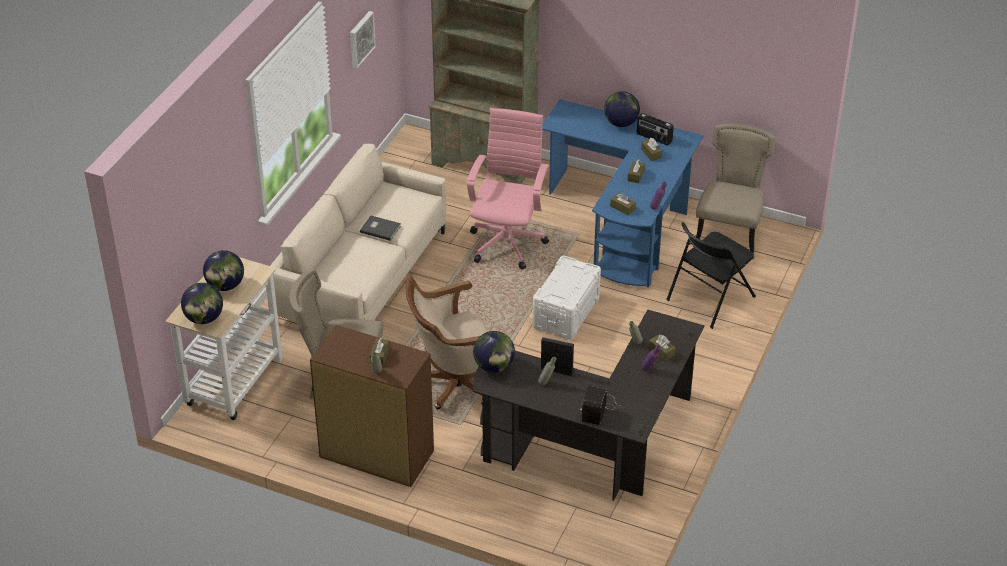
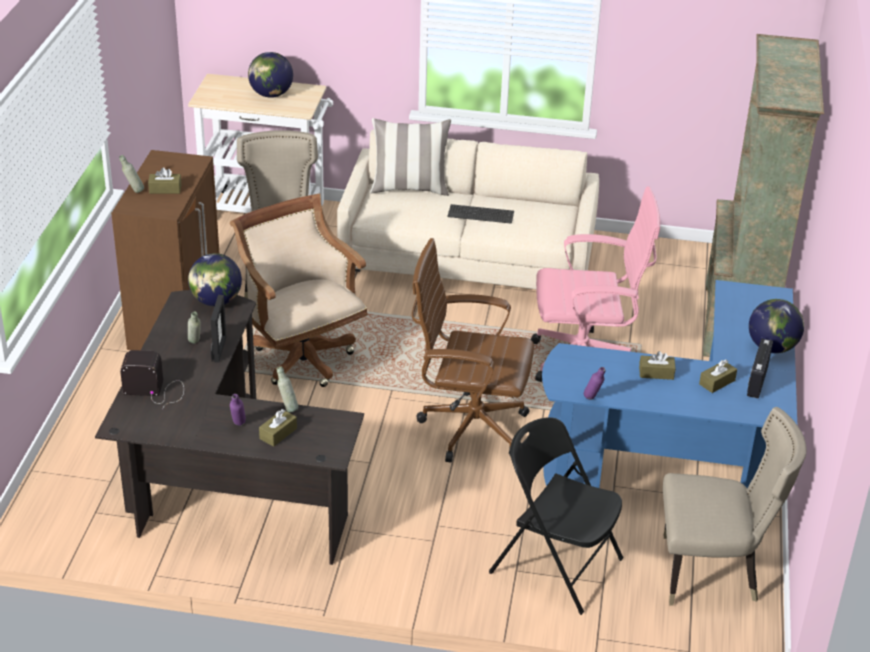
camera: 75 degrees right, 5 degrees down
globe [181,283,223,324] -> none
picture [350,11,376,69] -> none
grey book [360,215,401,241] -> keyboard [447,204,514,224]
white storage box [533,256,601,339] -> brown office chair [412,238,534,463]
brown tissue box [610,193,636,215] -> none
none -> pillow [370,118,451,196]

